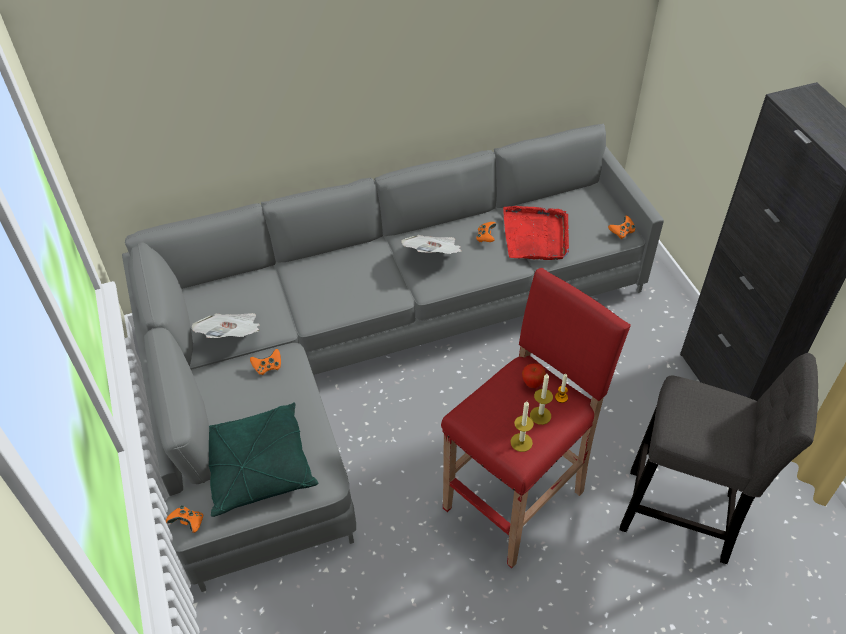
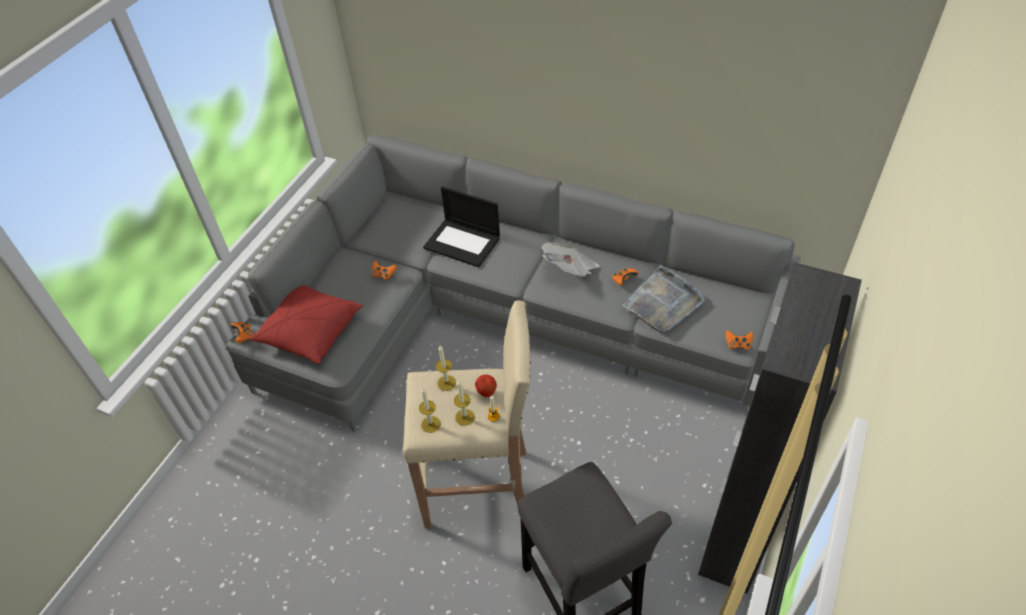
camera: 45 degrees right, 0 degrees up
newspaper [192,313,260,338] -> none
green pillow [208,402,318,517] -> red pillow [249,285,363,364]
red stool [441,268,631,568] -> beige stool [403,300,531,528]
red tray [503,206,569,260] -> grey tray [622,265,705,333]
none -> laptop [423,186,500,267]
none -> candle [436,346,456,391]

